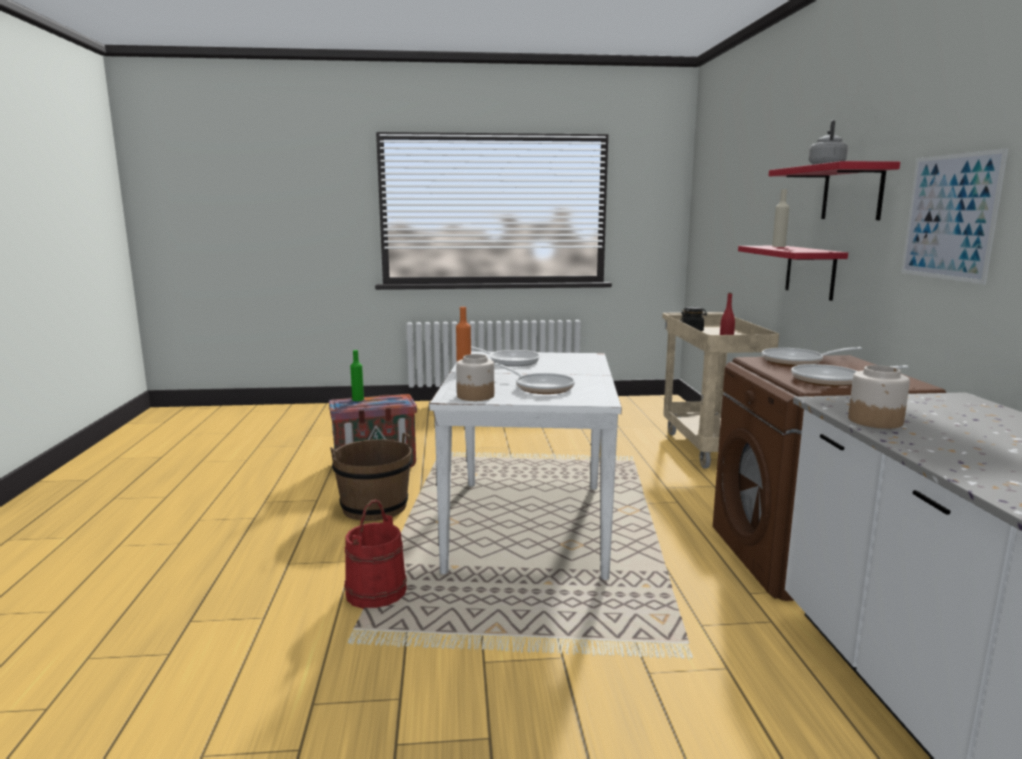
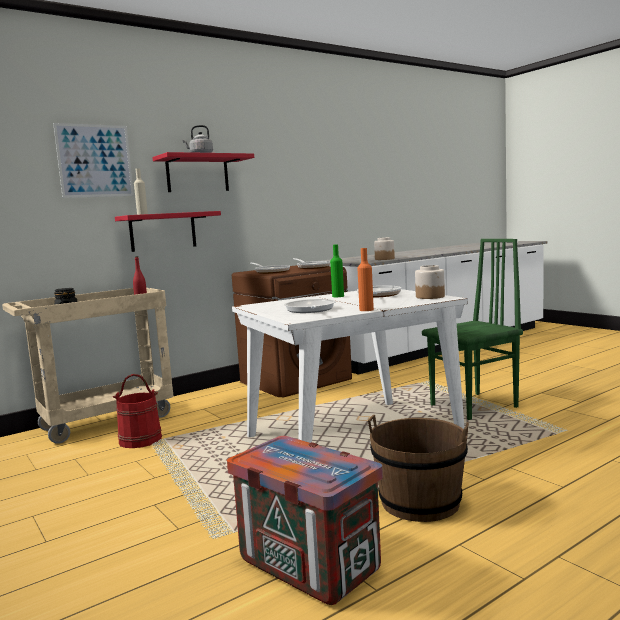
camera: 120 degrees left, 5 degrees down
red bucket [344,500,407,609] -> red bucket moved to [113,374,162,448]
green bottle [350,350,364,401] -> green bottle moved to [330,244,344,297]
picture [901,148,1008,284] -> picture moved to [53,123,134,198]
none -> green chair [422,239,523,420]

